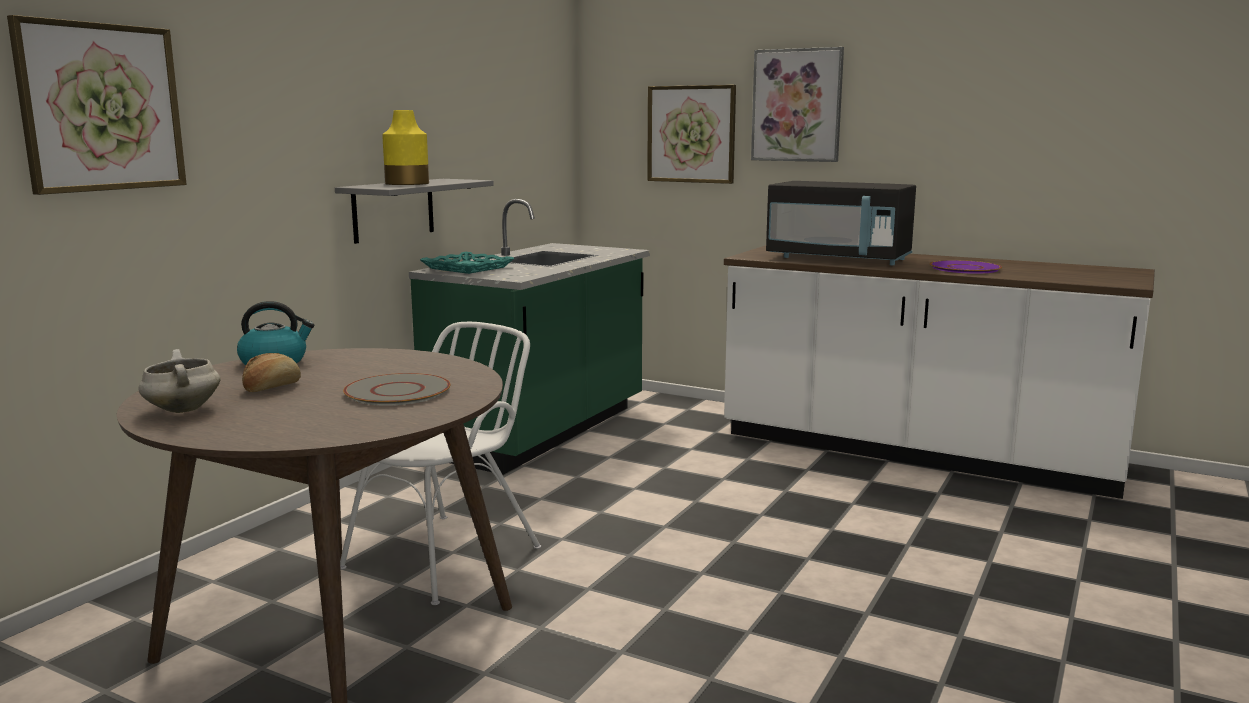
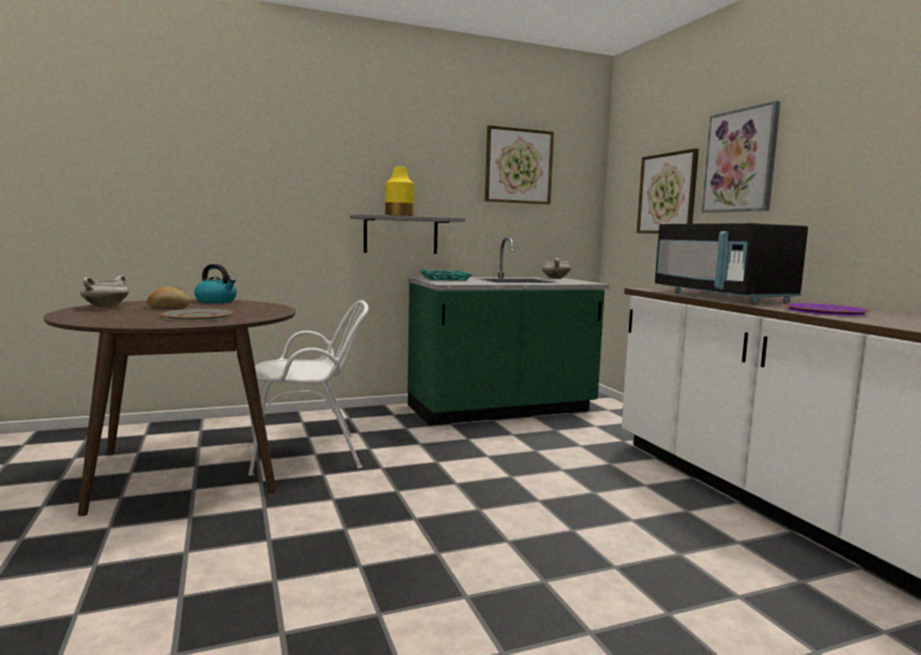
camera: 40 degrees right, 5 degrees down
picture [7,15,187,195] -> picture moved to [485,125,554,205]
none -> white cooking pot [542,258,571,279]

